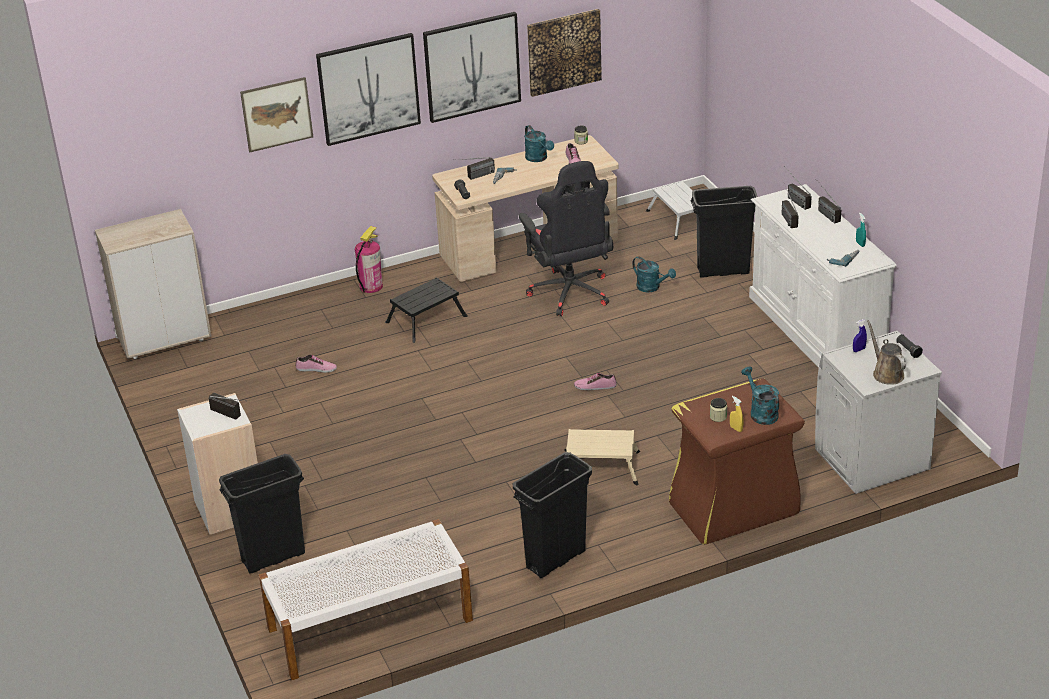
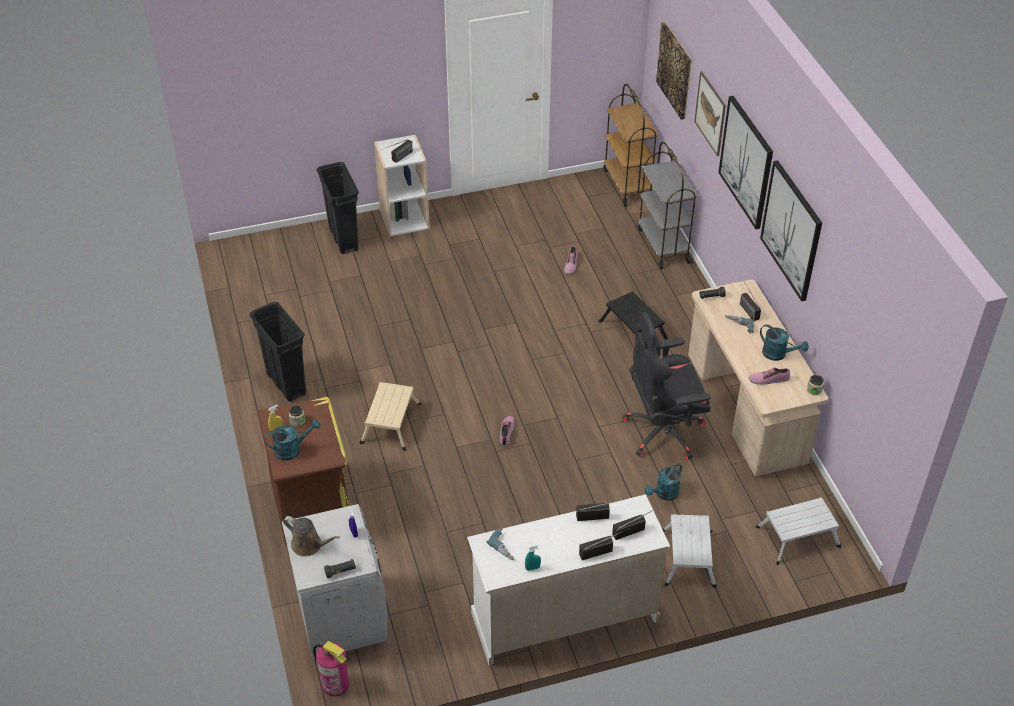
camera: 95 degrees right, 10 degrees up
beige cabinet [95,209,211,359] -> brown cart [604,84,658,207]
white bench [259,519,473,680] -> none
fire extinguisher [355,226,383,293] -> fire extinguisher moved to [313,641,349,696]
turquoise watering can [524,125,554,162] -> turquoise watering can turned 120 degrees counterclockwise [760,324,809,361]
picture [527,9,602,97] -> picture moved to [656,22,692,120]
black trash can [691,186,758,277] -> white step ladder [662,514,717,589]
brown watering can [867,320,906,385] -> brown watering can turned 45 degrees clockwise [283,516,340,557]
none -> grey cart [638,142,697,269]

